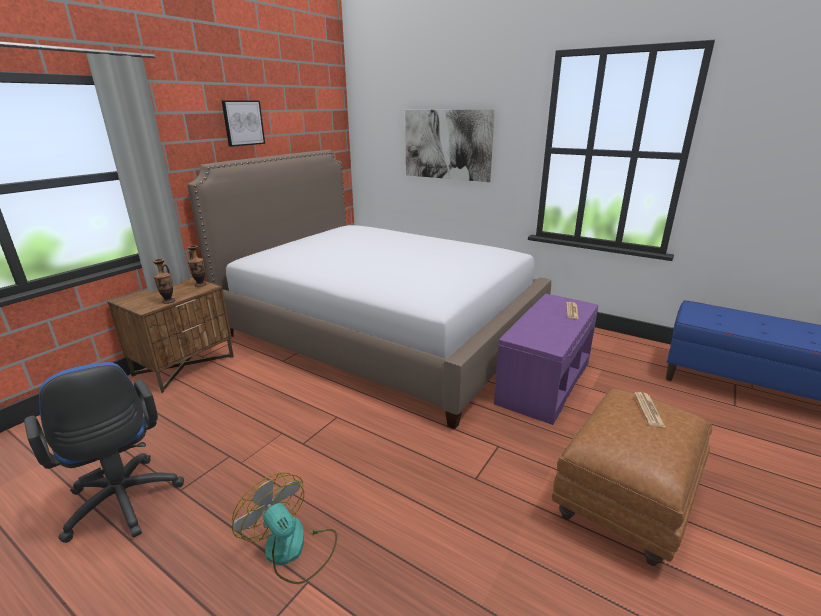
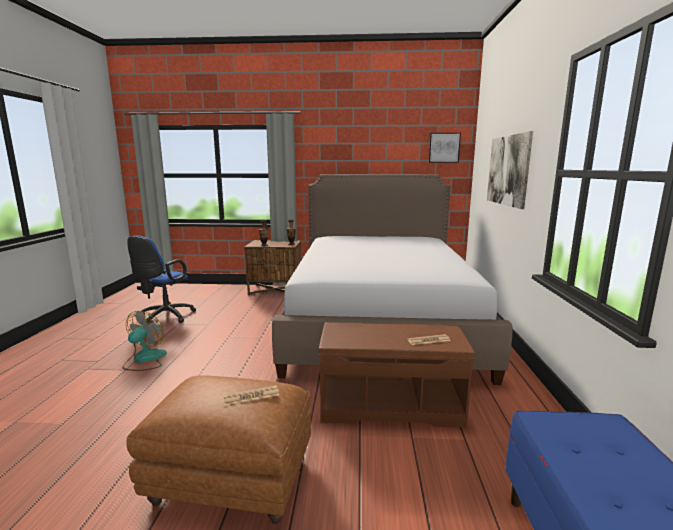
camera: 60 degrees right, 10 degrees down
picture [222,100,265,147] -> picture moved to [429,133,461,163]
purple bench [494,294,598,425] -> brown bench [319,322,475,428]

